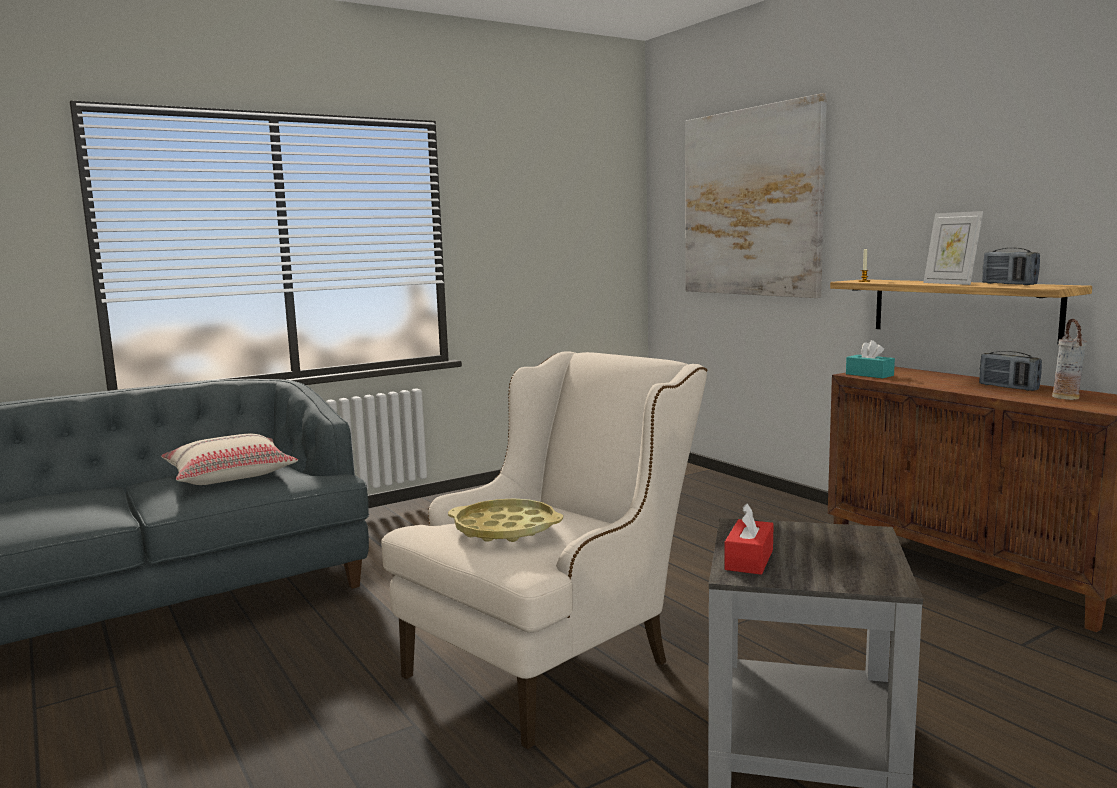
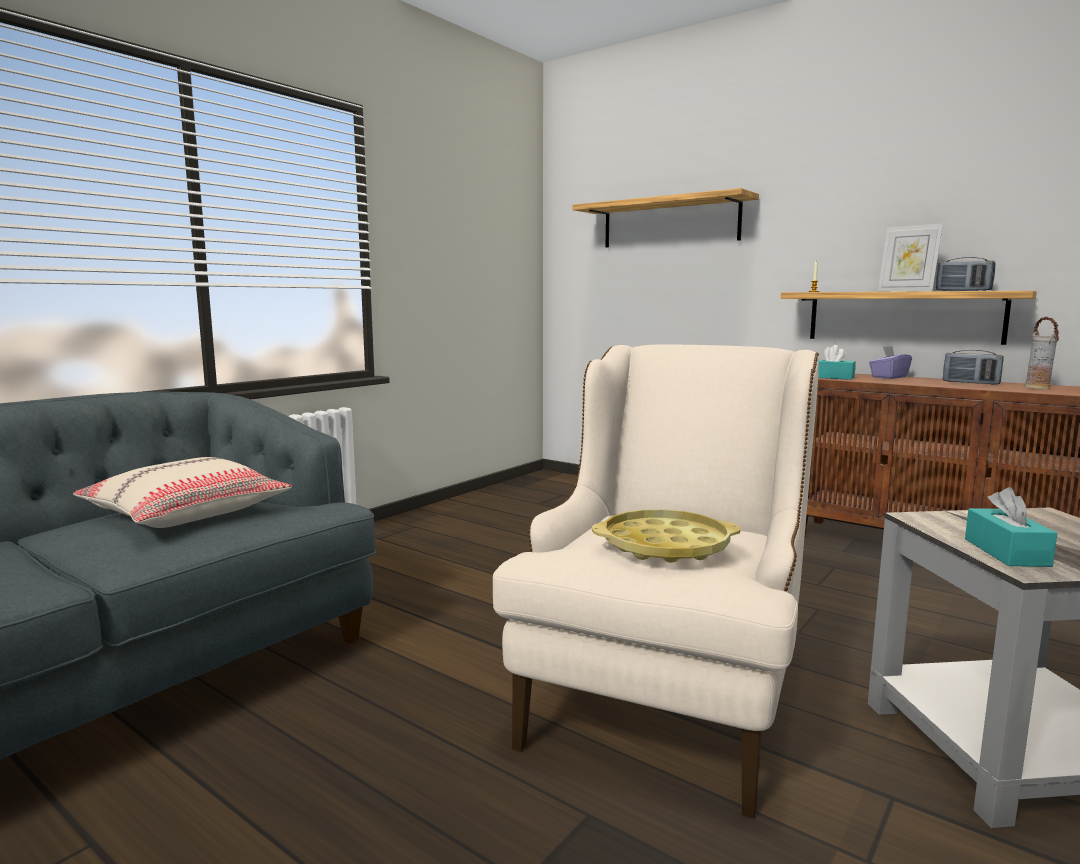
camera: 20 degrees left, 0 degrees up
picture [685,93,827,298] -> shelf [572,188,759,247]
red tissue box [724,504,774,575] -> turquoise tissue box [965,487,1058,567]
none -> purple tissue box [869,346,912,379]

